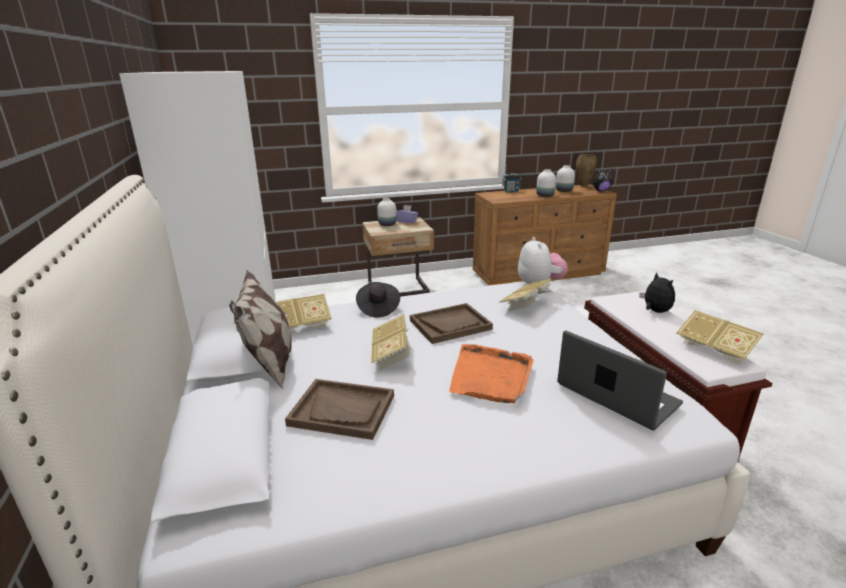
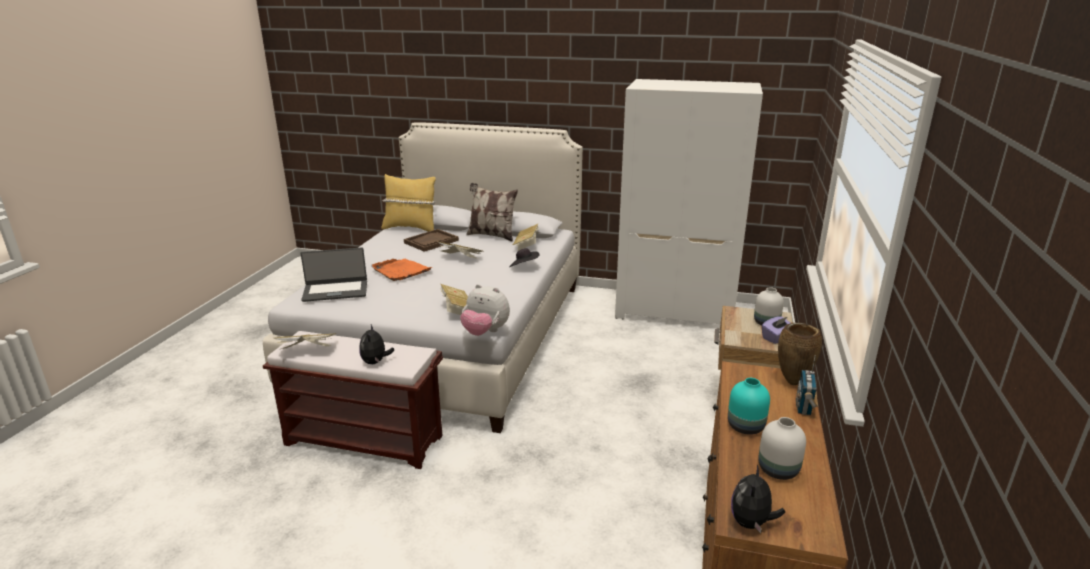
camera: 120 degrees right, 0 degrees up
brown tray [410,303,493,344] -> none
white vase [536,169,556,197] -> turquoise vase [728,378,770,435]
brown vase [576,154,597,186] -> brown vase moved to [778,323,822,385]
plush toy [639,272,675,313] -> plush toy turned 75 degrees clockwise [359,325,395,364]
none -> yellow pillow [381,174,436,232]

